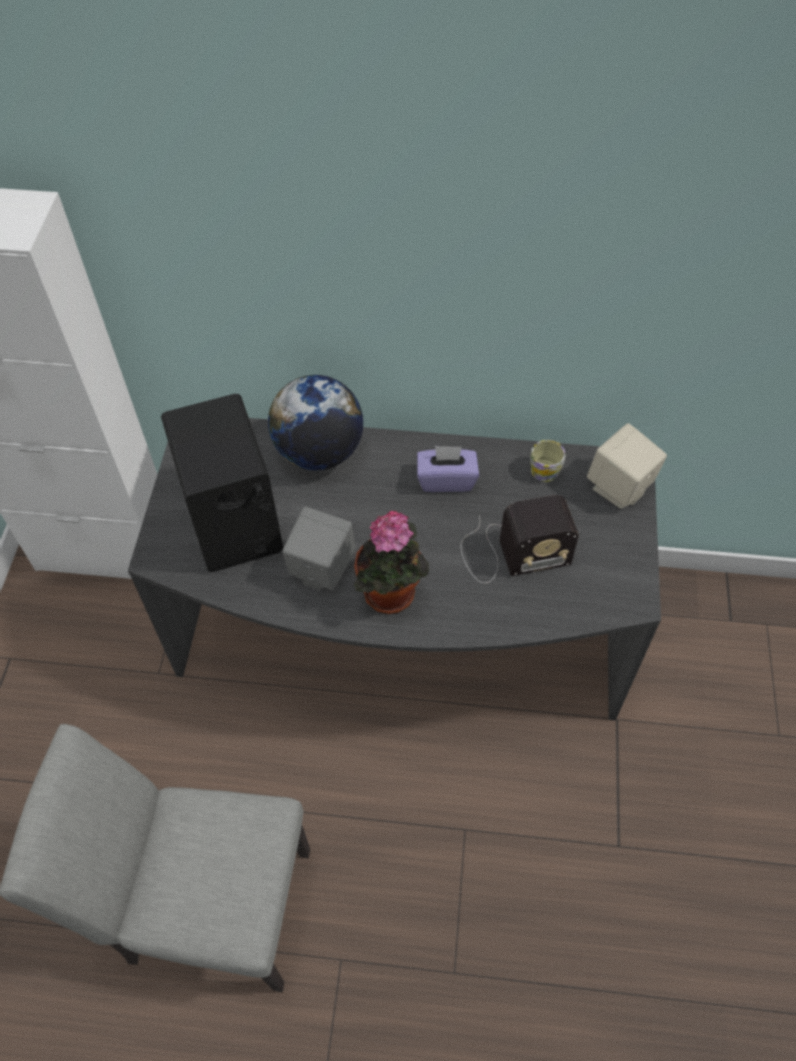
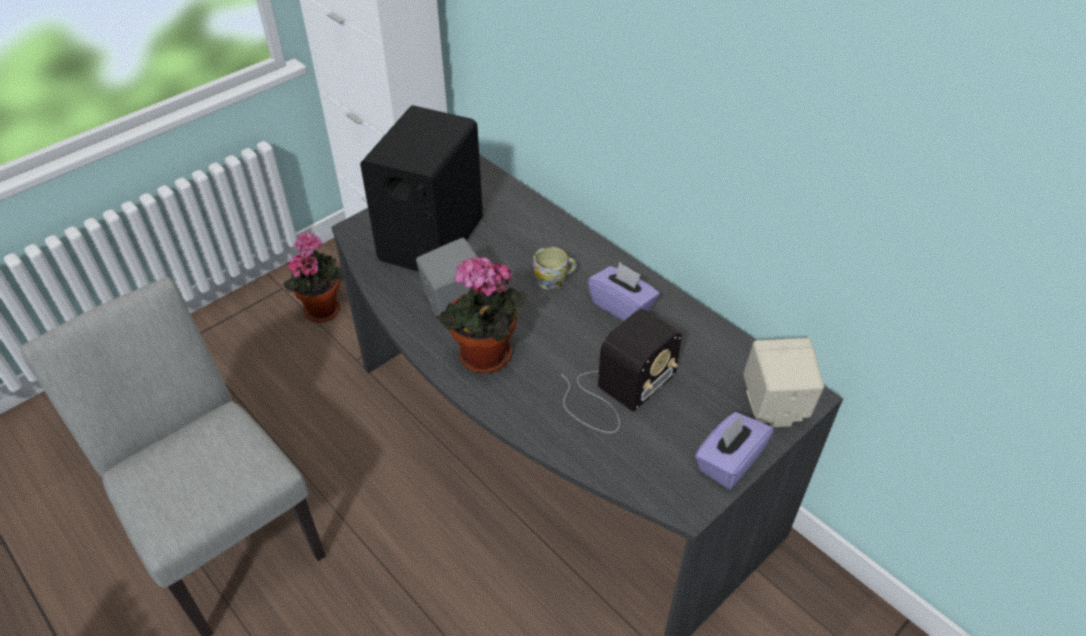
camera: 40 degrees right, 10 degrees down
globe [268,375,363,470] -> none
radio [460,495,579,583] -> radio turned 75 degrees counterclockwise [561,309,682,433]
mug [530,440,566,482] -> mug moved to [533,247,577,290]
none -> potted plant [283,232,344,323]
none -> purple tissue box [695,412,774,489]

